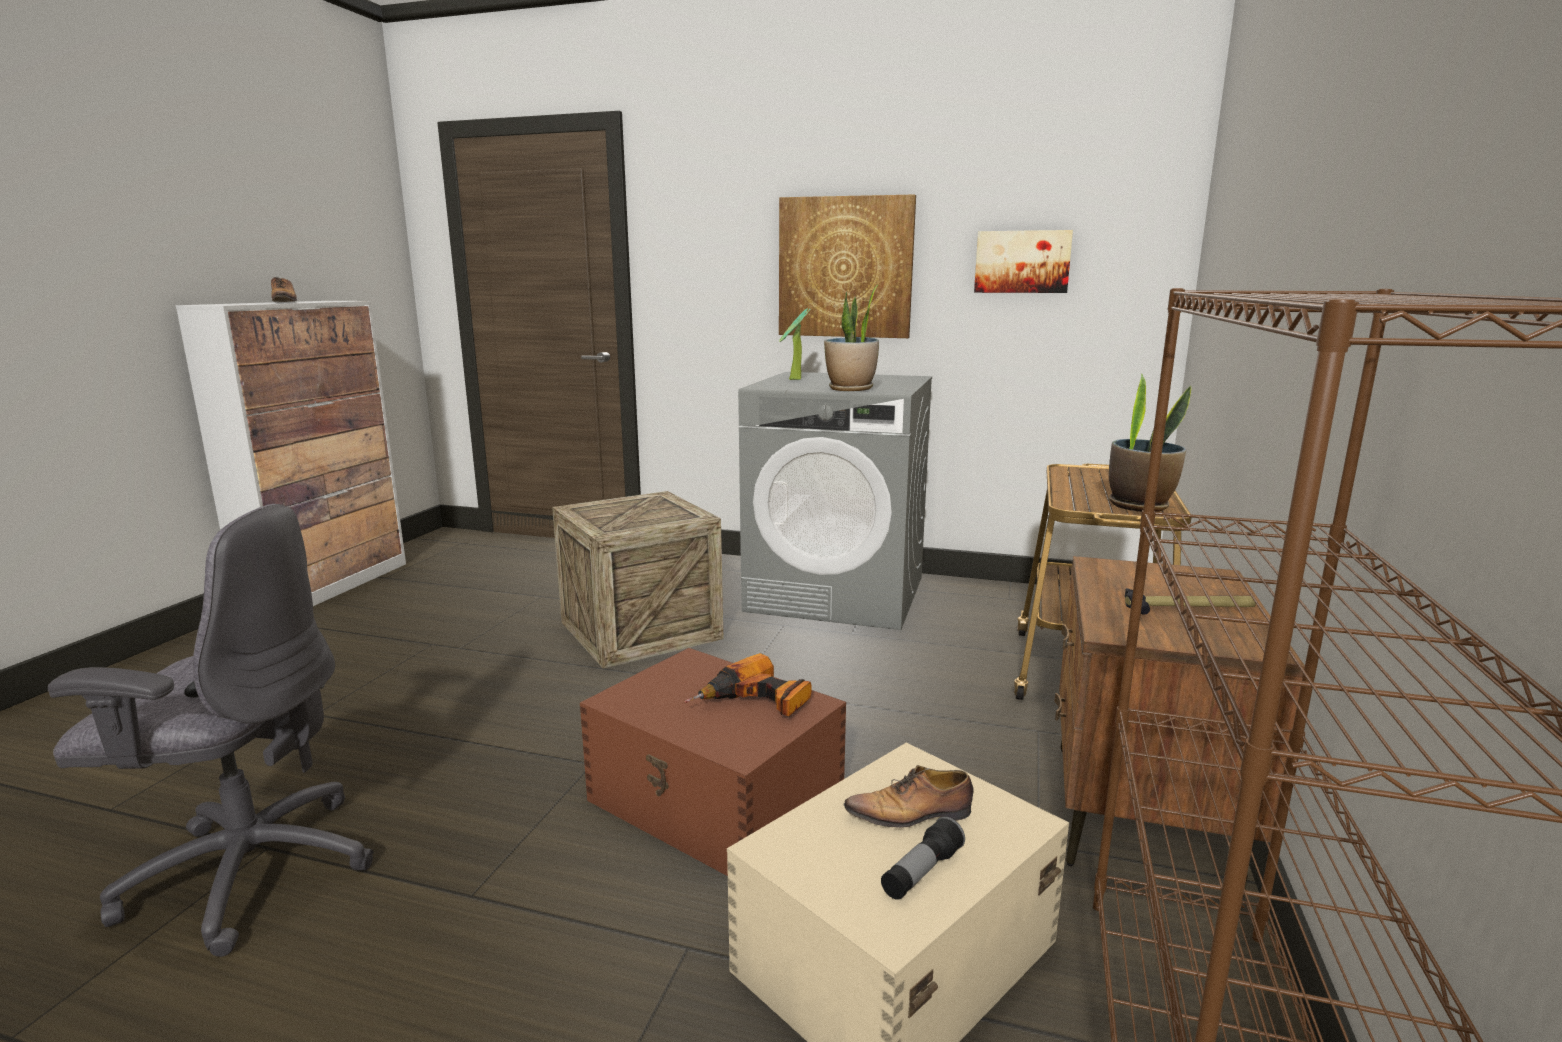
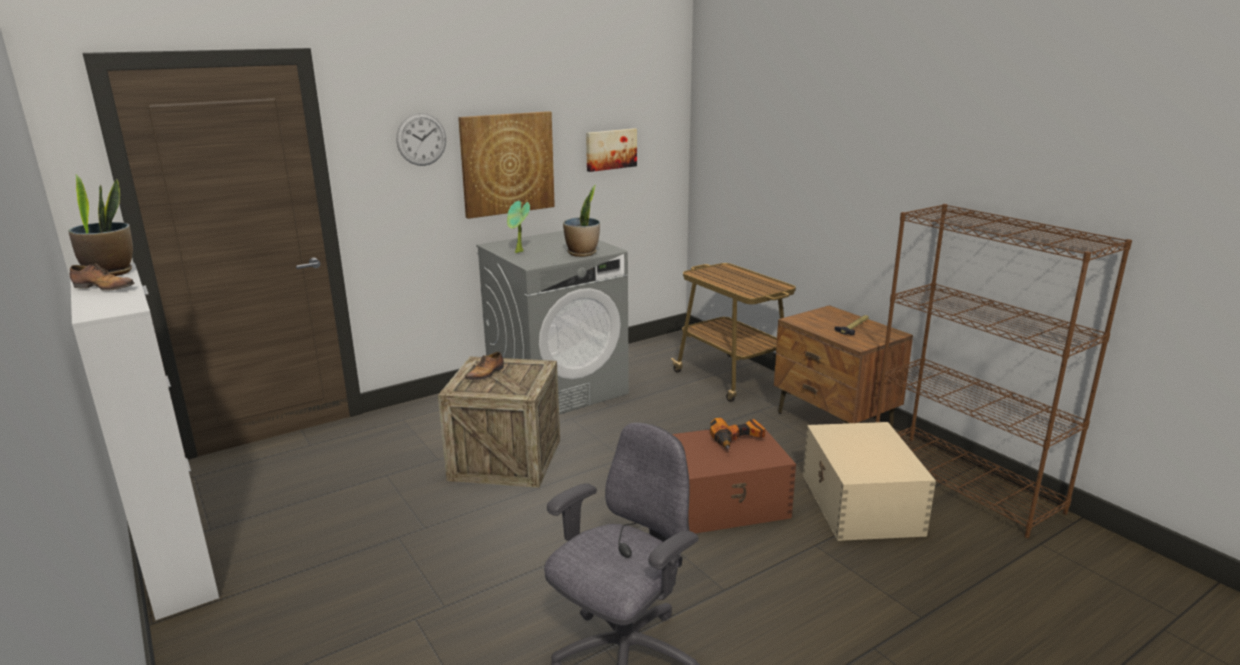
camera: 50 degrees left, 5 degrees up
shoe [843,765,974,828] -> shoe moved to [465,352,504,380]
flashlight [881,816,965,900] -> none
potted plant [1109,373,1191,512] -> potted plant moved to [68,174,133,276]
none -> wall clock [396,113,446,166]

